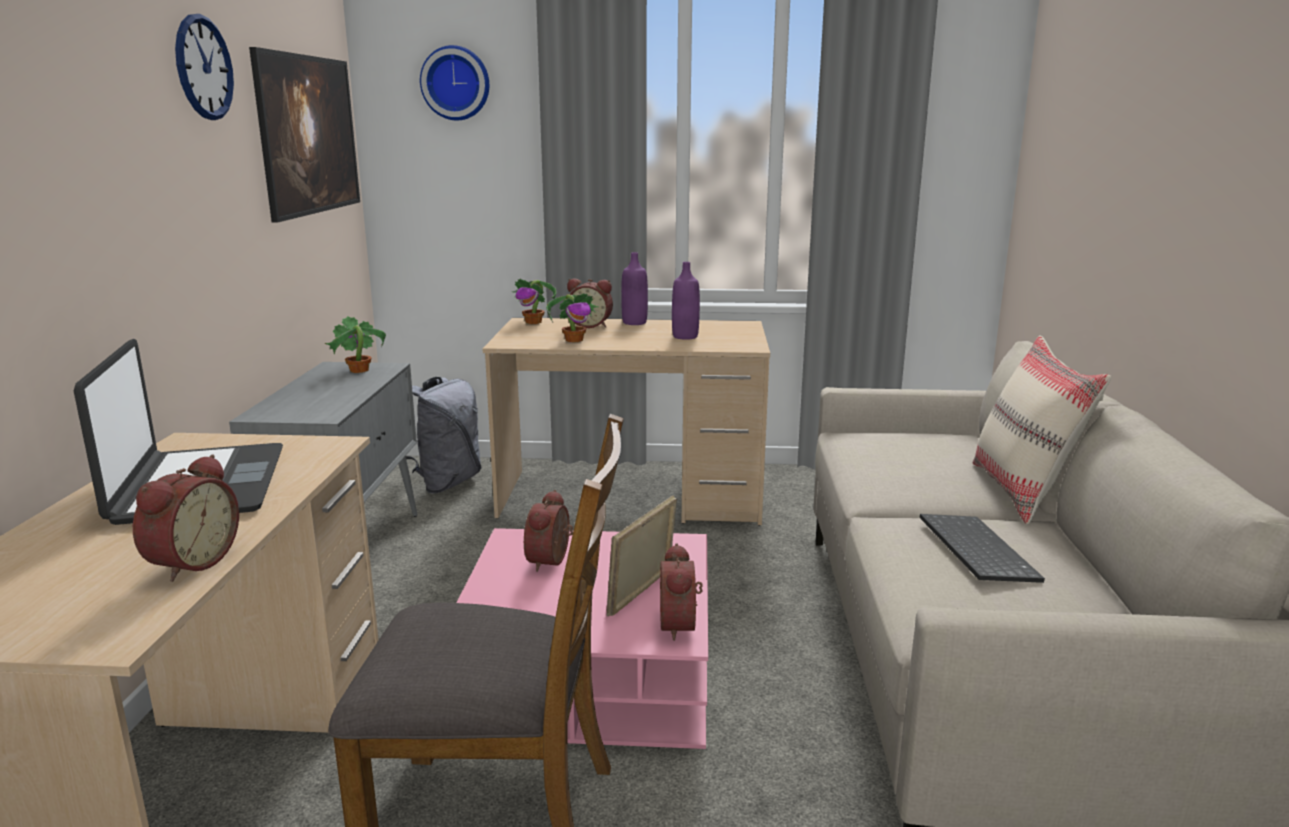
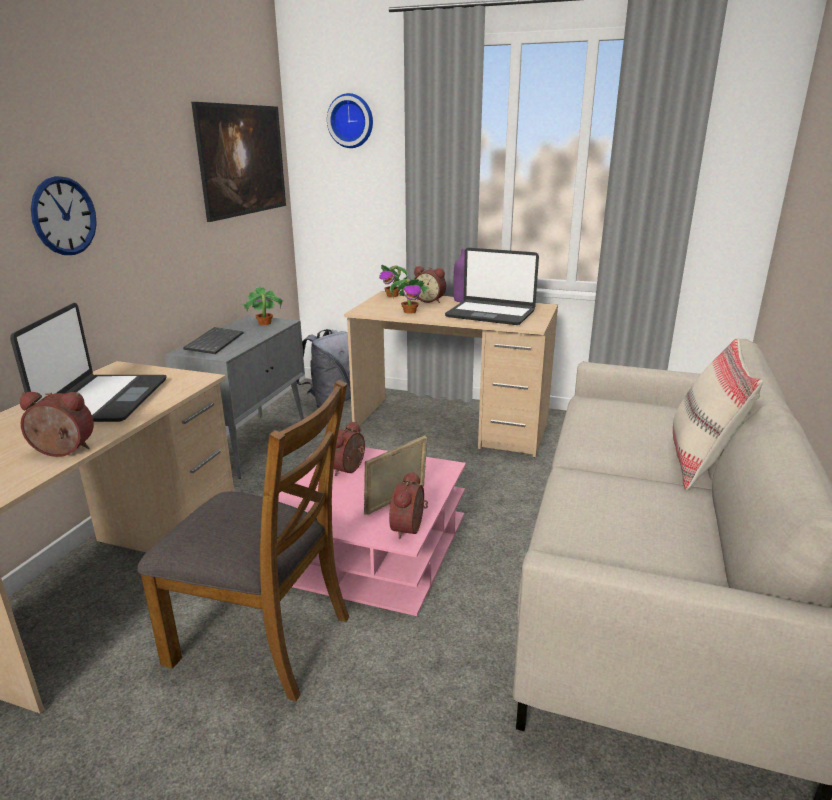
camera: 15 degrees right, 5 degrees up
alarm clock [133,454,239,582] -> alarm clock turned 120 degrees counterclockwise [20,392,94,457]
wall clock [175,14,234,120] -> wall clock moved to [31,176,97,255]
purple bottle [672,262,700,340] -> laptop [445,248,539,325]
keyboard [919,514,1045,583] -> keyboard moved to [183,327,244,354]

